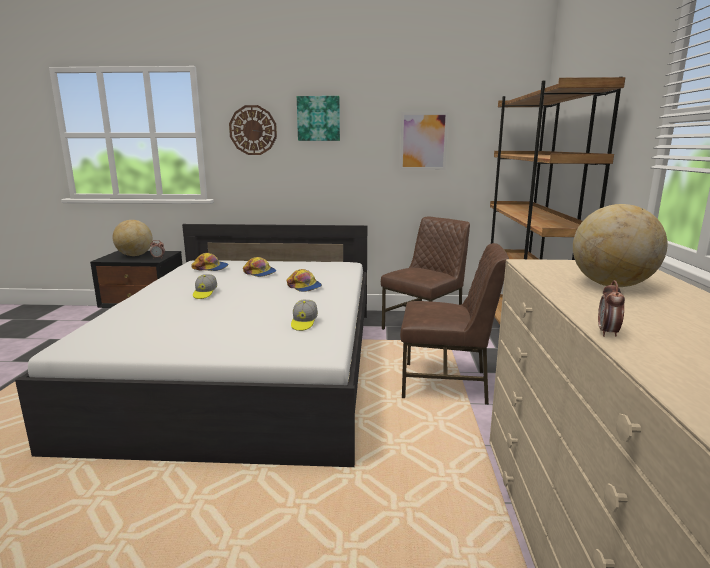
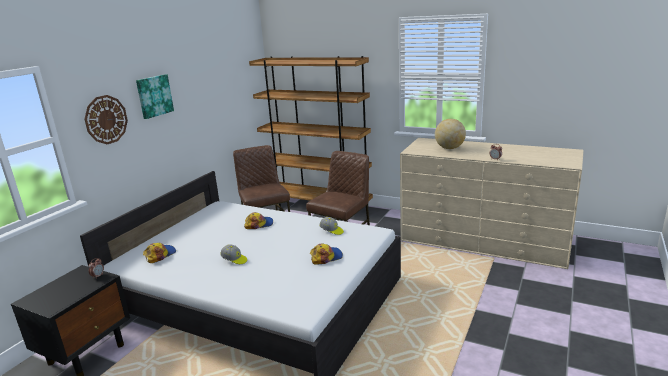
camera: 65 degrees left, 5 degrees up
globe [113,220,153,256] -> none
cap [243,257,276,277] -> cap moved to [310,243,343,265]
picture [400,112,448,170] -> none

